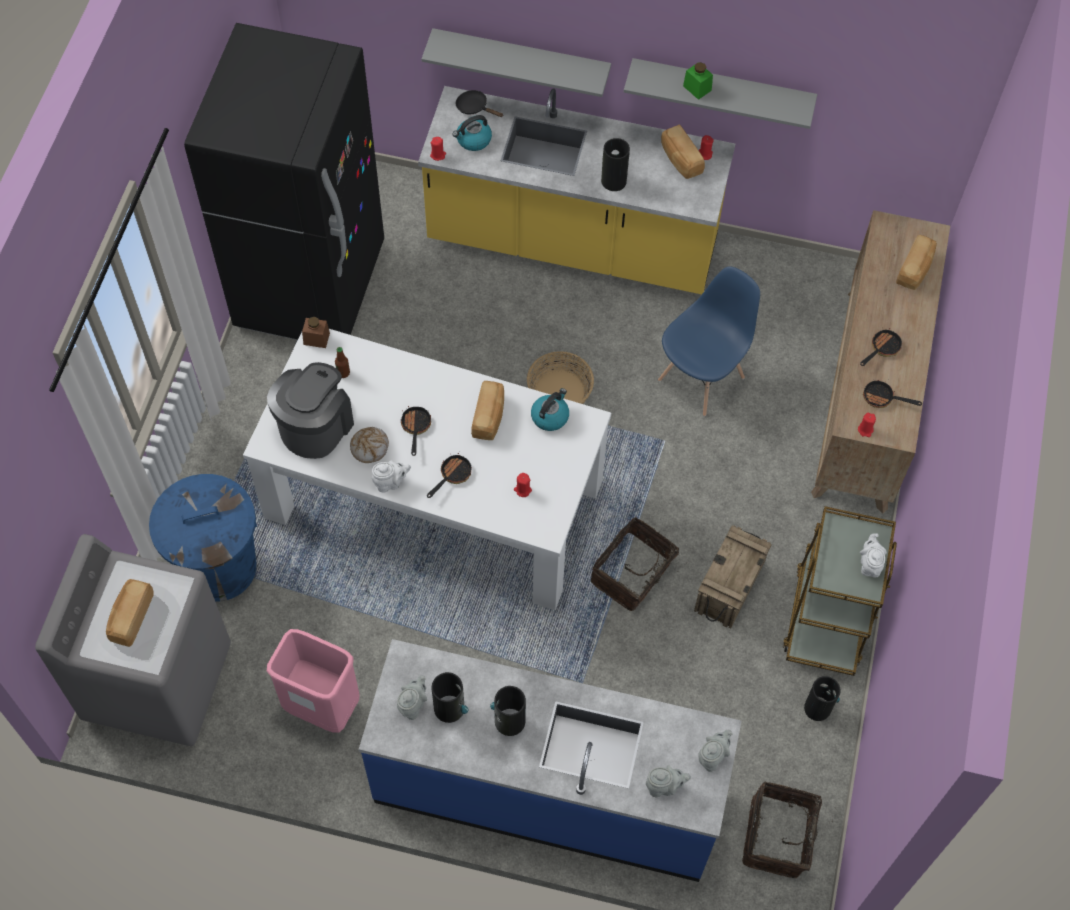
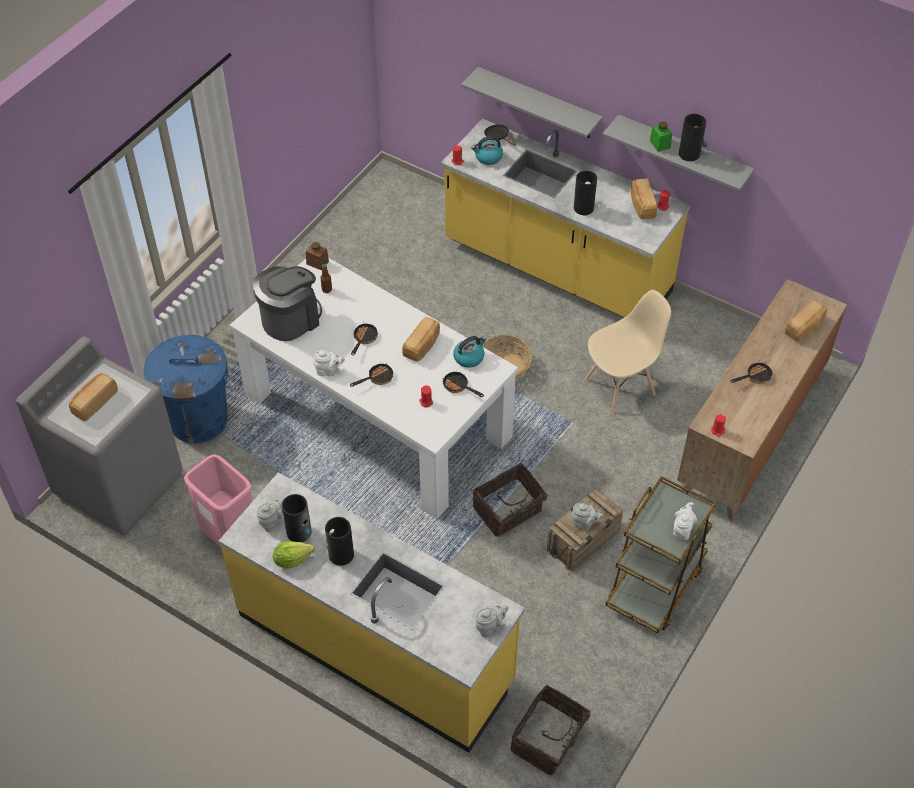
camera: 20 degrees right, 10 degrees down
black fridge [184,23,384,340] -> none
bread [350,427,389,463] -> none
blue counter [359,639,741,882] -> yellow counter [219,473,525,753]
grey teapot [646,765,691,797] -> grey teapot moved to [571,503,604,530]
blue chair [658,267,760,416] -> beige chair [585,290,671,414]
vase [804,676,841,721] -> vase moved to [679,114,707,161]
frying pan [863,380,922,408] -> frying pan moved to [442,372,484,397]
none -> lettuce [273,541,315,568]

